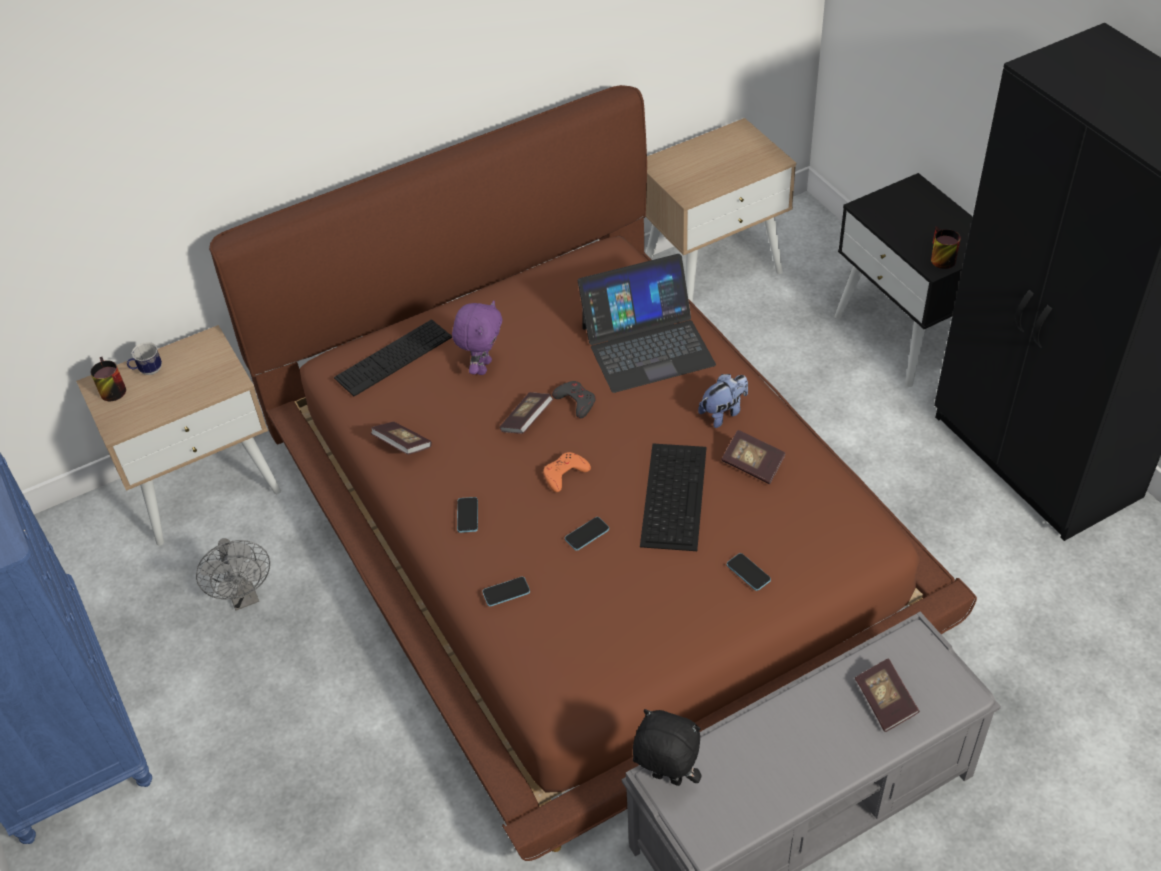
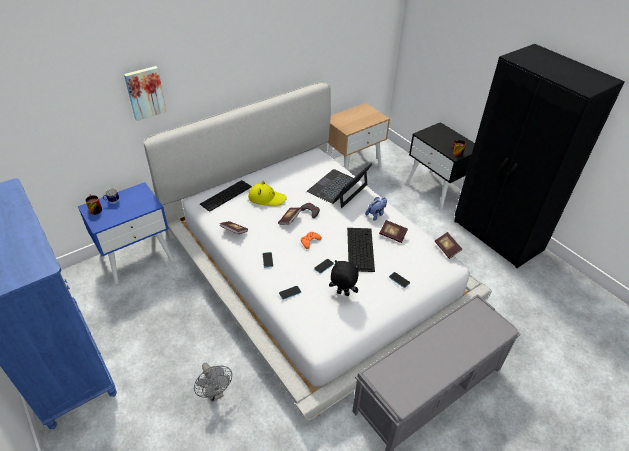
camera: 10 degrees left, 5 degrees down
beige nightstand [76,325,281,546] -> blue nightstand [78,182,173,284]
grey fan [196,538,270,611] -> grey fan moved to [194,363,232,402]
brown bed [209,85,977,861] -> white bed [143,82,492,421]
purple plush toy [452,300,502,375] -> yellow hat [248,180,287,206]
laptop [578,254,716,393] -> laptop turned 150 degrees clockwise [307,163,372,208]
black plush toy [633,709,701,786] -> black plush toy moved to [329,260,359,296]
book [855,658,920,732] -> book moved to [435,232,462,259]
none -> picture [124,66,167,121]

